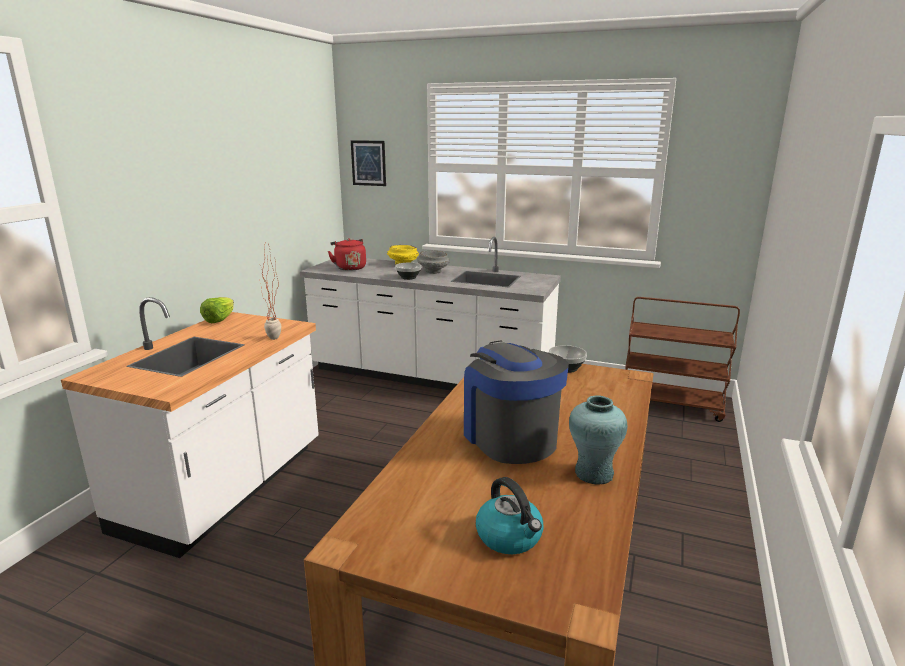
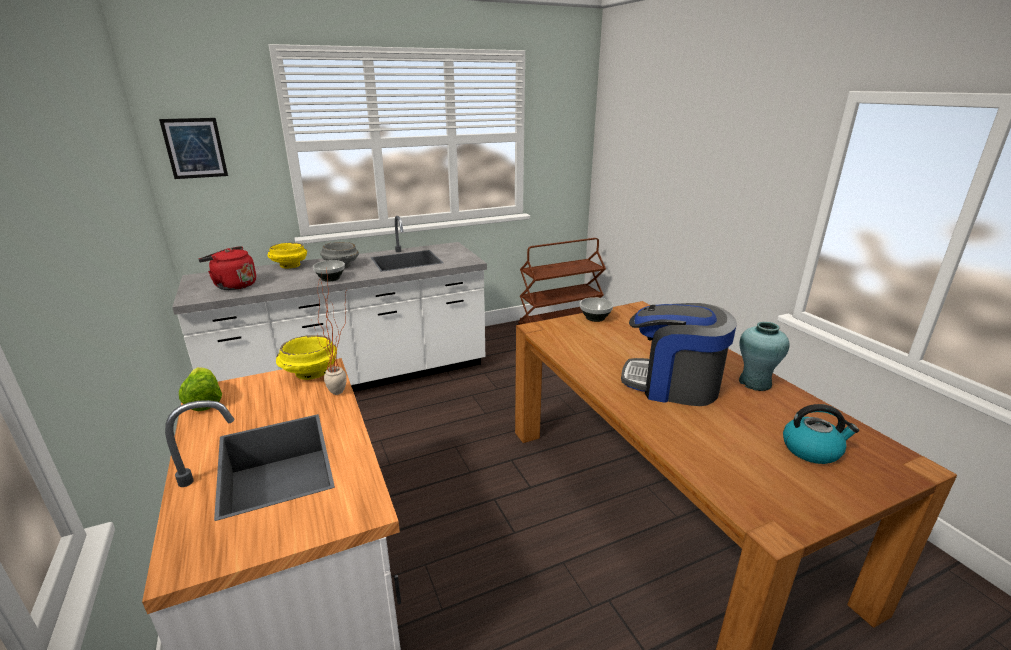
camera: 45 degrees left, 5 degrees up
none -> yellow bowl [276,335,337,380]

